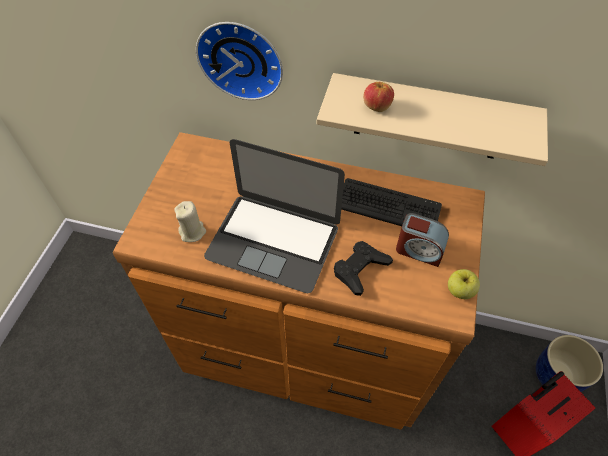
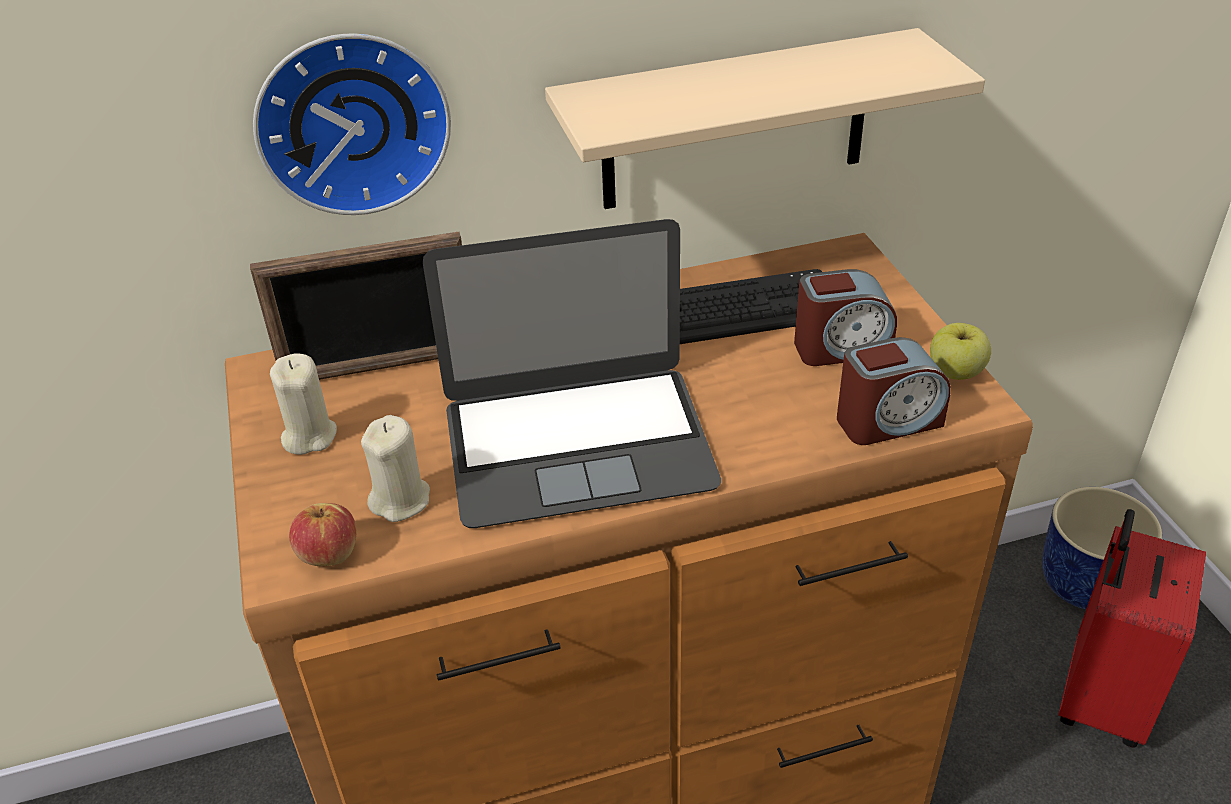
camera: 30 degrees left, 15 degrees down
black game controller [334,241,393,296] -> none
apple [363,82,394,112] -> apple moved to [289,503,356,566]
none -> picture frame [250,231,462,380]
none -> beige candle [270,353,337,455]
none -> alarm clock [837,337,951,445]

